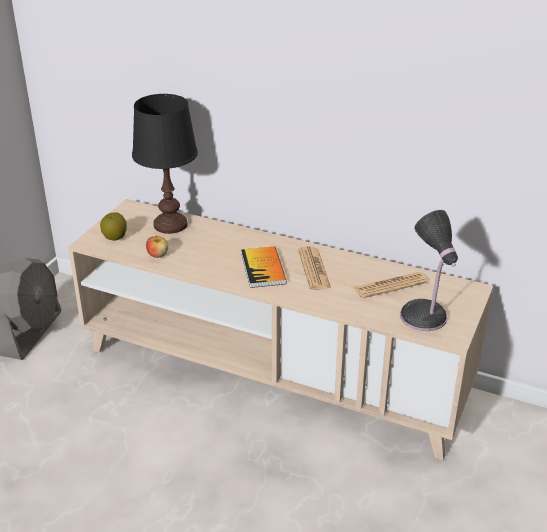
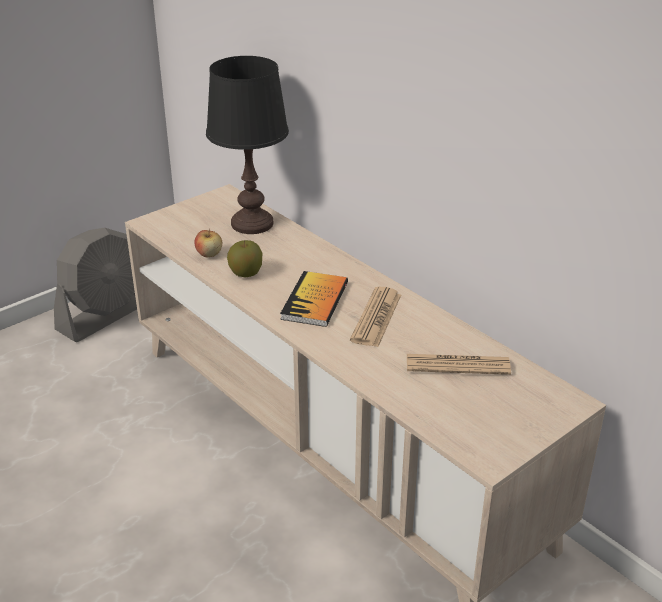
camera: 25 degrees right, 0 degrees up
apple [100,212,127,240] -> apple moved to [227,240,262,277]
table lamp [400,210,458,331] -> none

